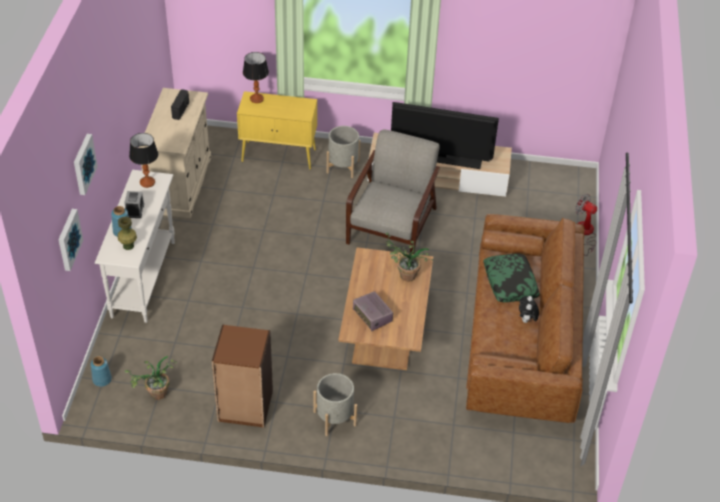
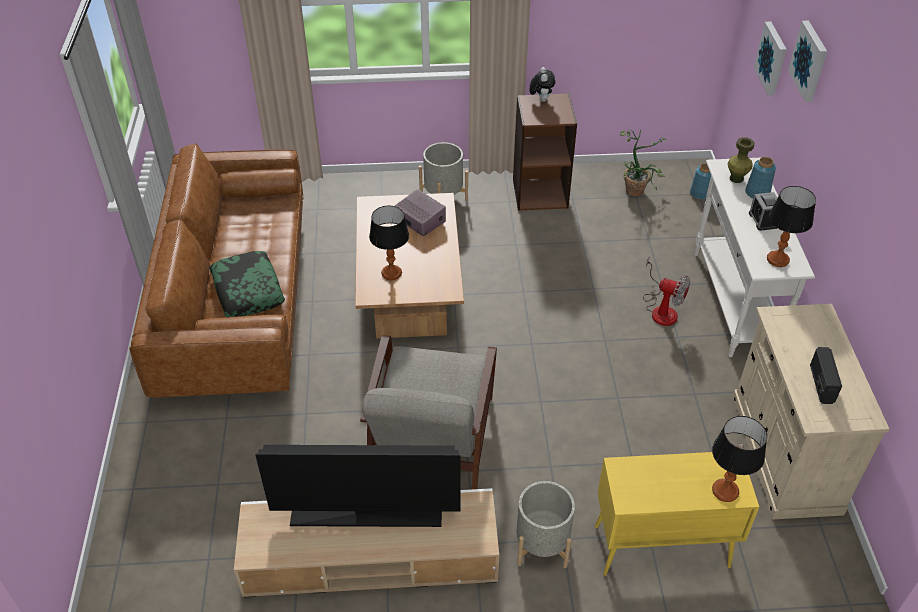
camera: 170 degrees right, 0 degrees up
potted plant [385,232,434,282] -> table lamp [369,206,409,280]
plush toy [519,296,539,323] -> plush toy moved to [530,67,555,102]
fan [575,194,597,256] -> fan moved to [643,256,690,326]

